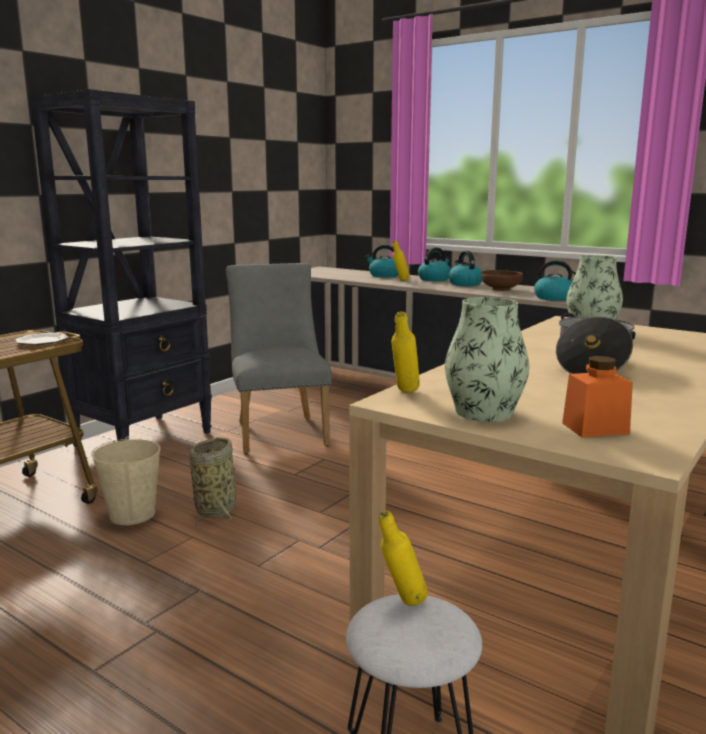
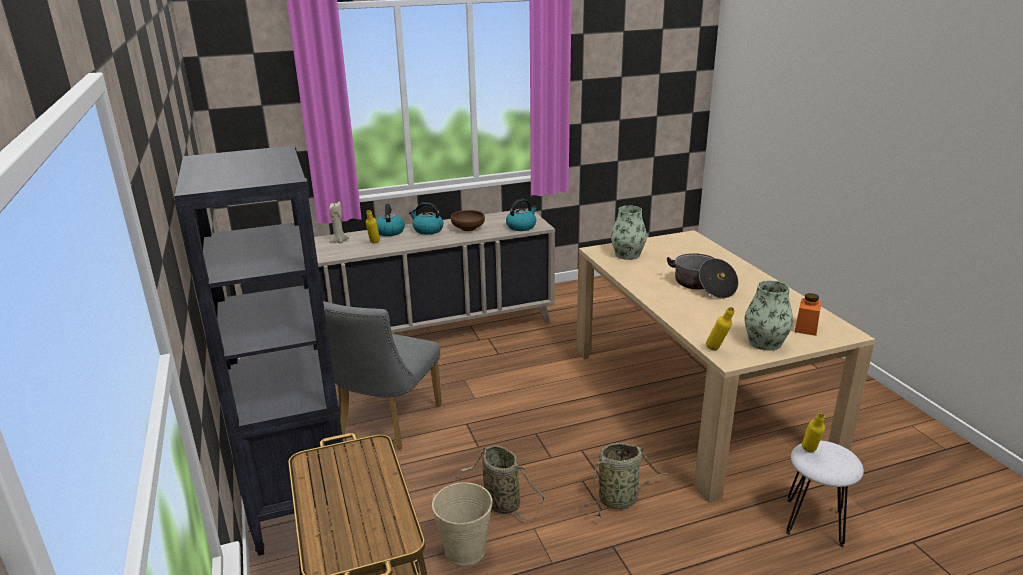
camera: 55 degrees left, 10 degrees up
plate [15,333,69,345] -> none
grey chair [226,263,332,454] -> grey chair turned 90 degrees counterclockwise [323,301,442,449]
kettle [365,245,398,277] -> beige candle [329,202,349,244]
none -> basket [582,443,668,518]

